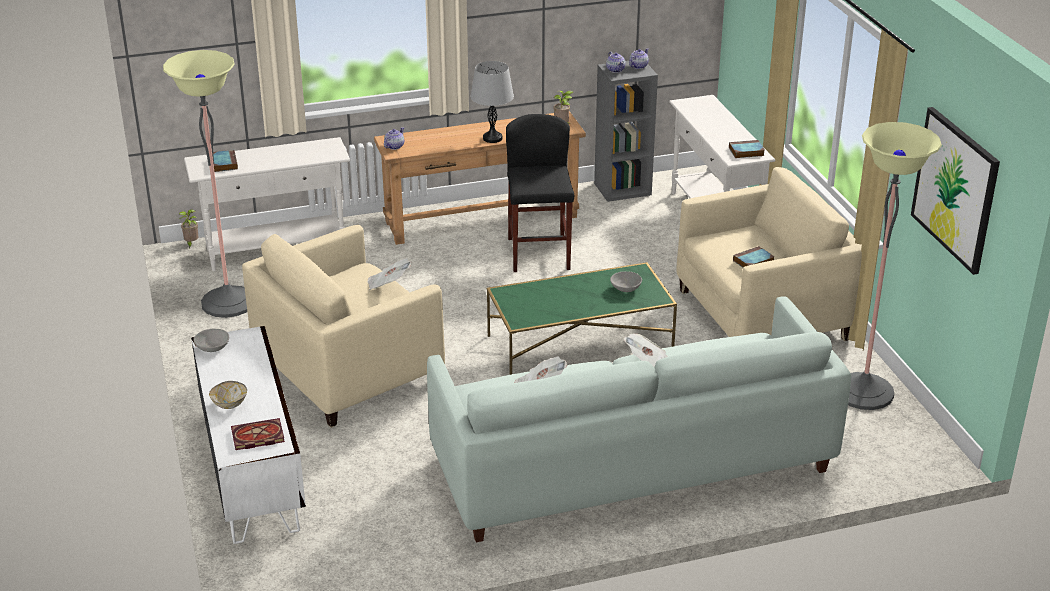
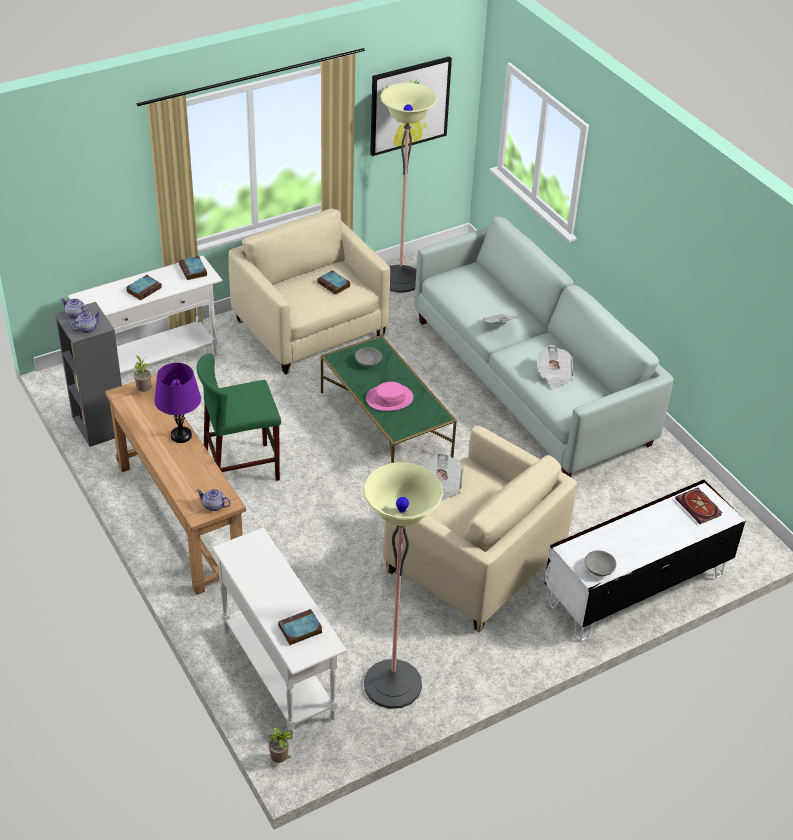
camera: 105 degrees left, 10 degrees up
bowl [209,381,247,409] -> none
grey table lamp [470,61,514,143] -> purple table lamp [154,363,201,443]
black stool [506,114,574,272] -> green stool [197,354,281,481]
none -> book [126,275,162,301]
none -> pink hat [366,382,413,411]

